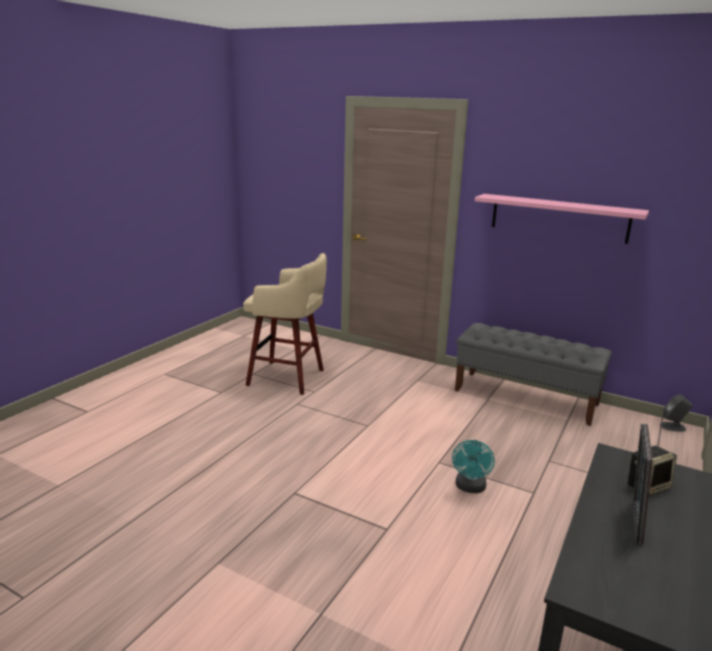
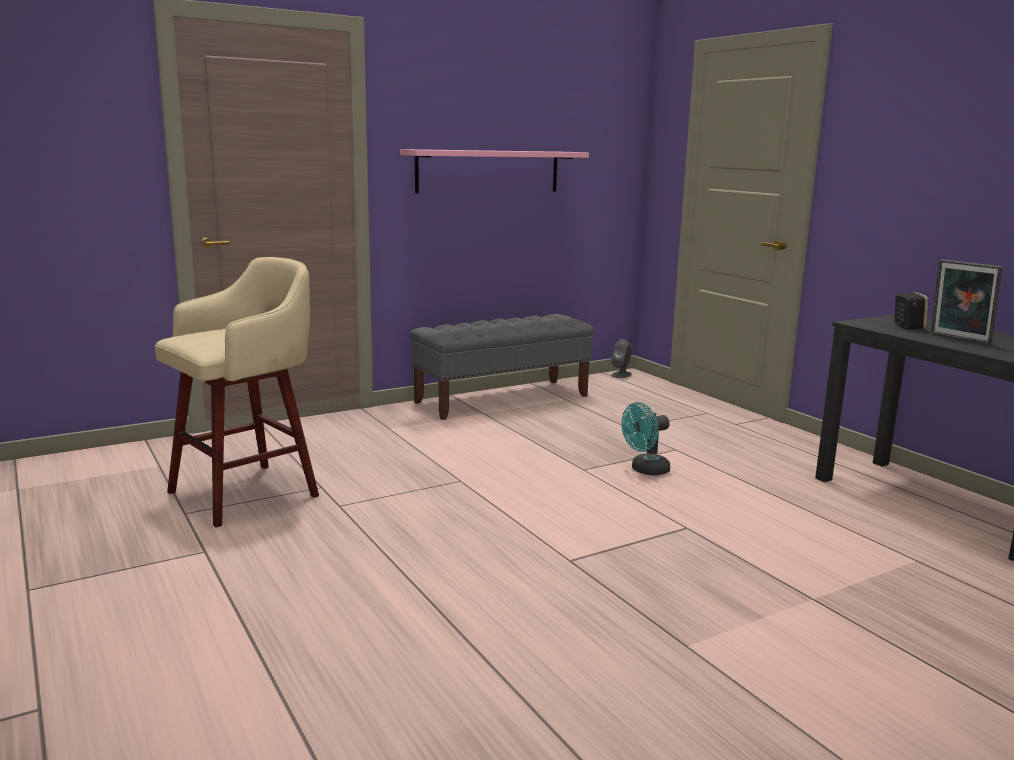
camera: 60 degrees left, 5 degrees down
turquoise fan [452,440,495,493] -> turquoise fan turned 105 degrees clockwise [622,402,670,475]

